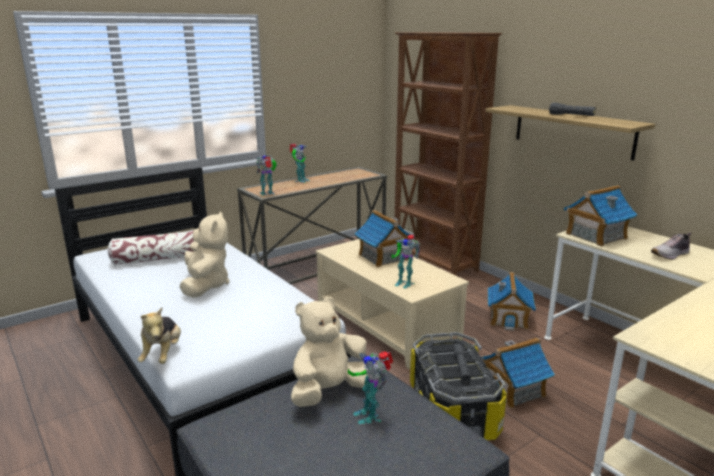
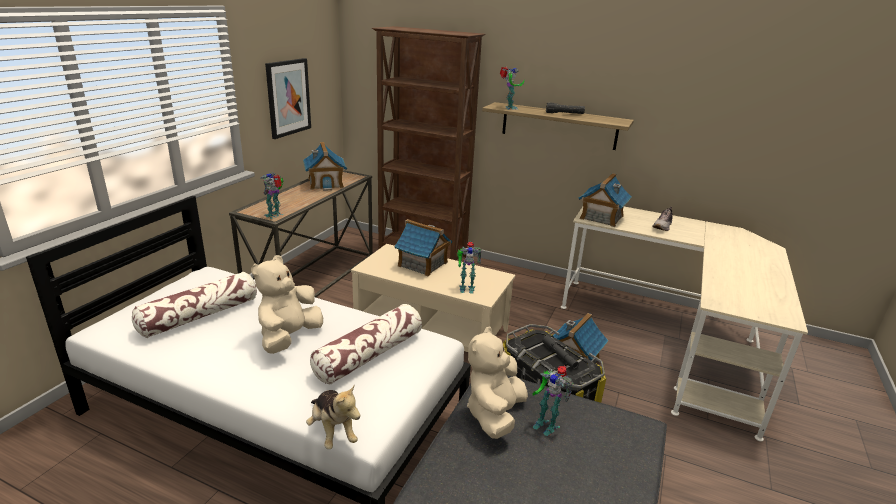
camera: 30 degrees left, 5 degrees up
beige plush toy [180,211,229,298] -> beige plush toy turned 120 degrees counterclockwise [251,255,323,354]
toy robot [290,144,310,182] -> toy robot moved to [500,66,524,110]
toy house [488,272,536,331] -> toy house moved to [303,142,347,191]
none -> picture [265,58,311,139]
none -> pillow [310,304,422,384]

